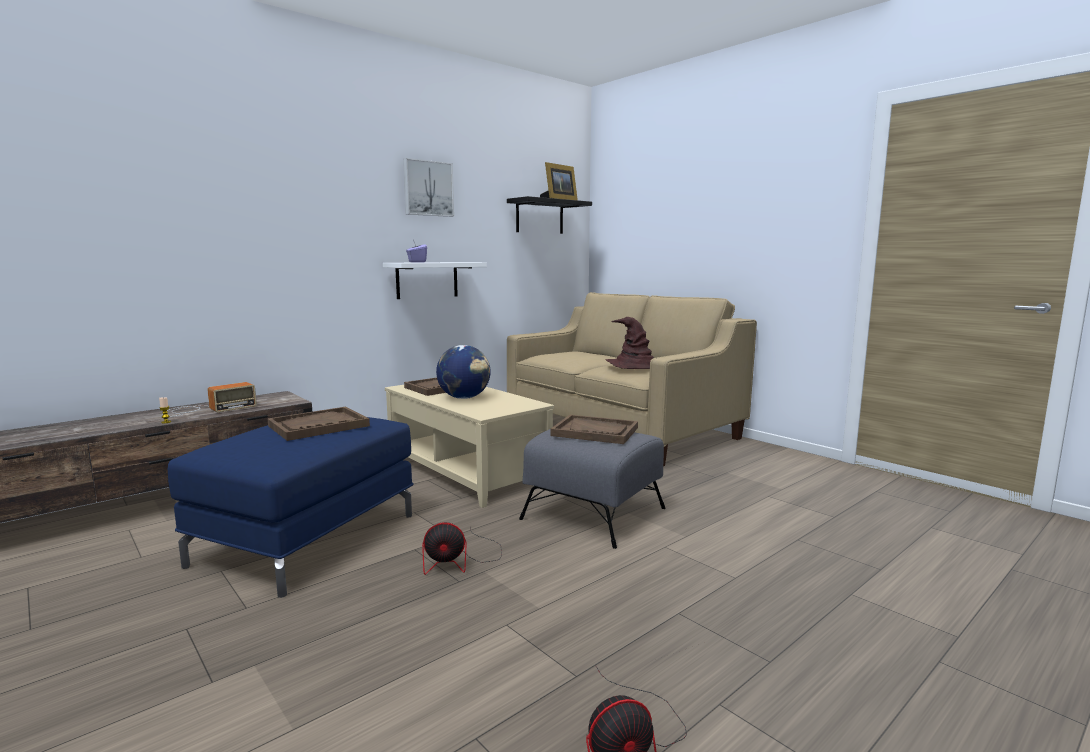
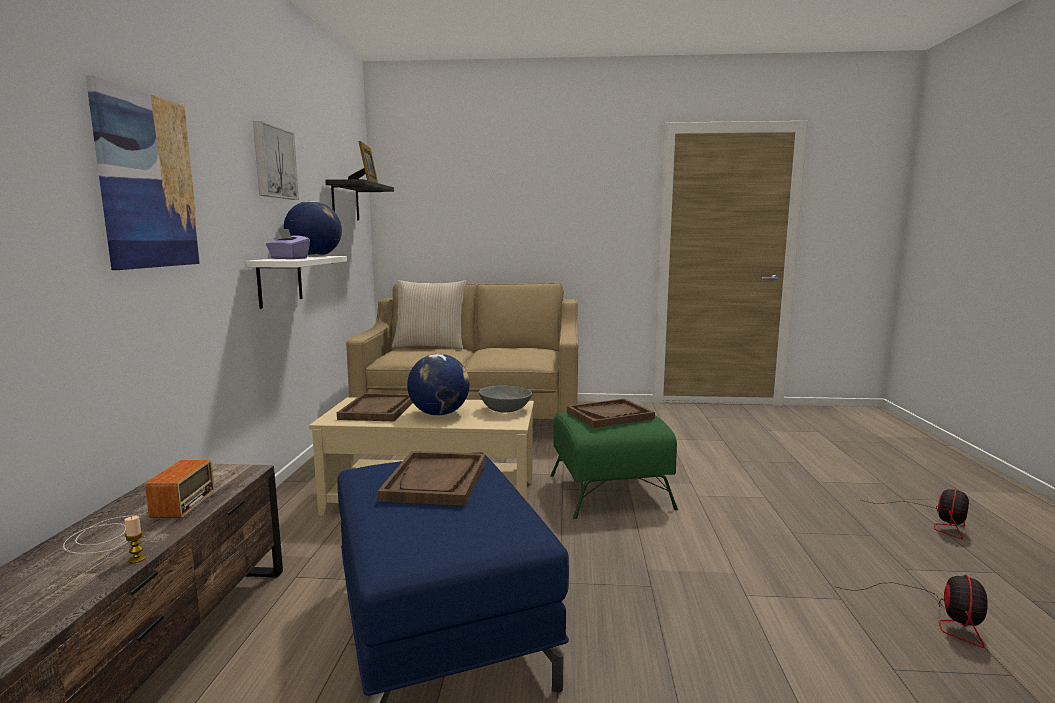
camera: 45 degrees left, 0 degrees up
fan [422,522,502,575] -> fan moved to [861,489,969,539]
grey ottoman [519,429,666,549] -> green ottoman [550,412,678,519]
brown hat [605,317,654,369] -> none
none -> picture [86,75,201,270]
none -> globe [284,201,342,257]
none -> beige pillow [392,280,467,349]
none -> grey bowl [479,386,532,413]

